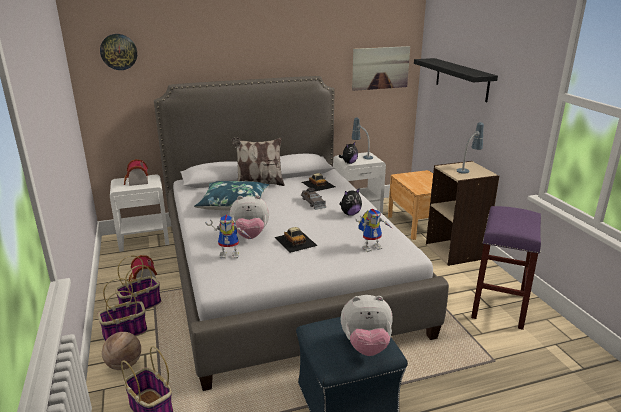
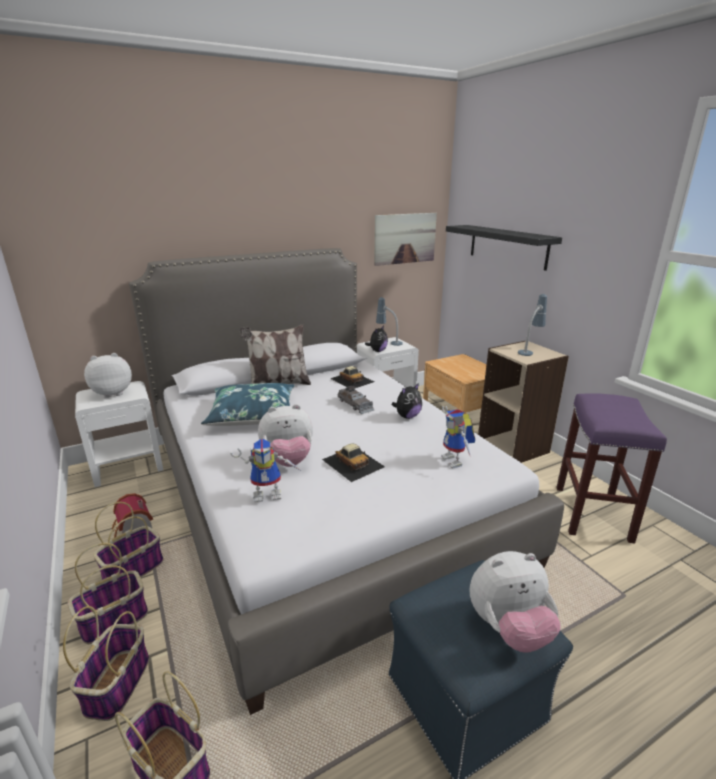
camera: 10 degrees left, 0 degrees up
wall clock [100,34,137,70] -> none
basketball [102,332,141,370] -> basket [63,606,149,721]
toy house [124,159,148,186] -> plush toy [84,353,132,398]
toy robot [355,209,393,252] -> toy robot turned 105 degrees clockwise [441,406,475,468]

